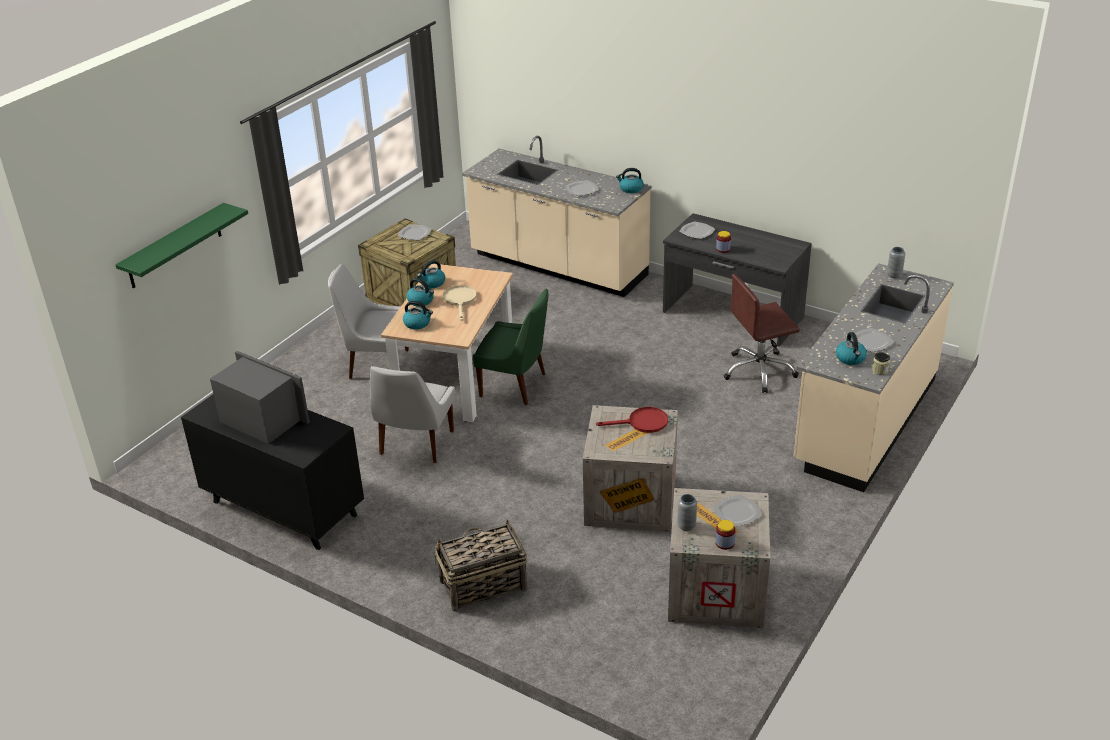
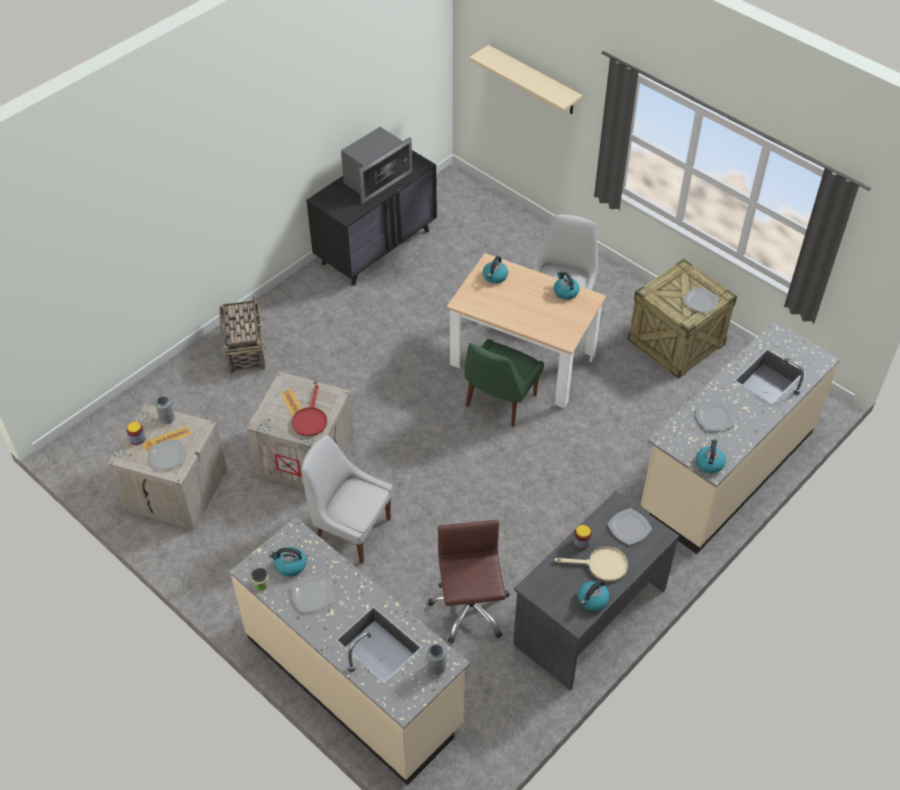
camera: 100 degrees right, 15 degrees up
green shelf [115,203,248,288] -> beige shelf [469,45,583,114]
white chair [370,366,455,463] -> white chair moved to [302,435,392,564]
kettle [407,278,434,307] -> kettle moved to [578,579,610,611]
beige frying pan [443,285,477,321] -> beige frying pan moved to [554,546,628,582]

